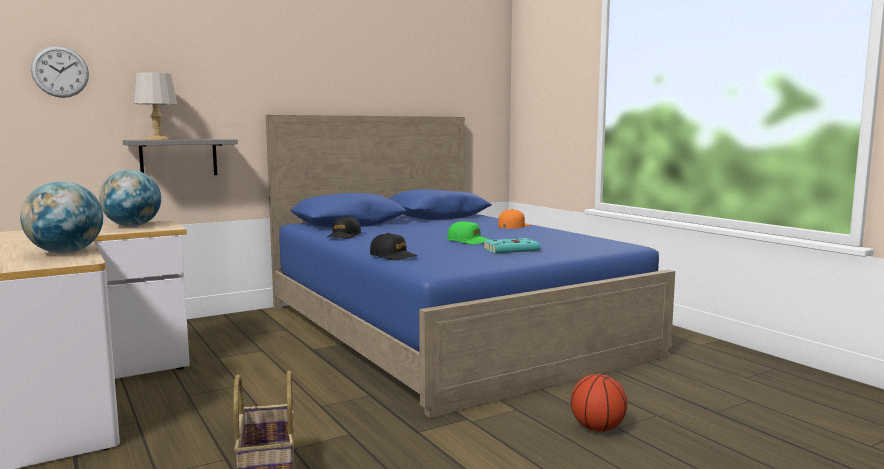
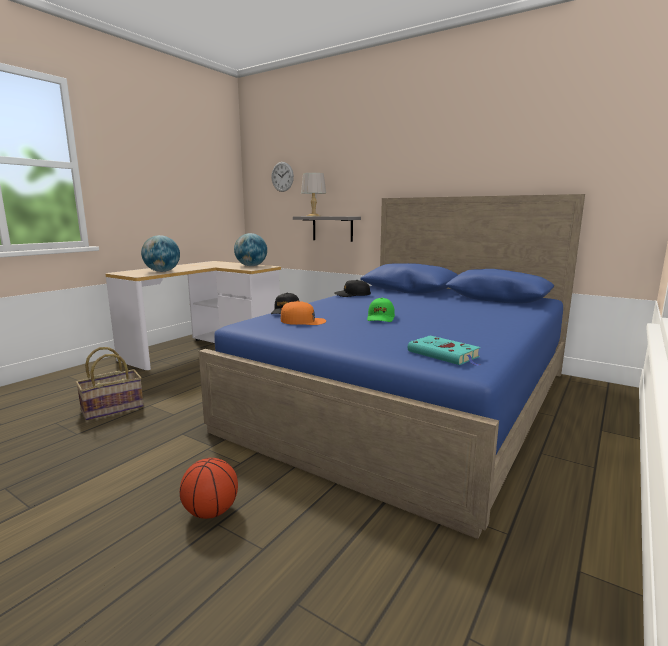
camera: 65 degrees right, 5 degrees up
turquoise book [483,238,542,254] -> turquoise book moved to [408,335,480,366]
orange cap [498,209,530,229] -> orange cap moved to [281,301,326,325]

